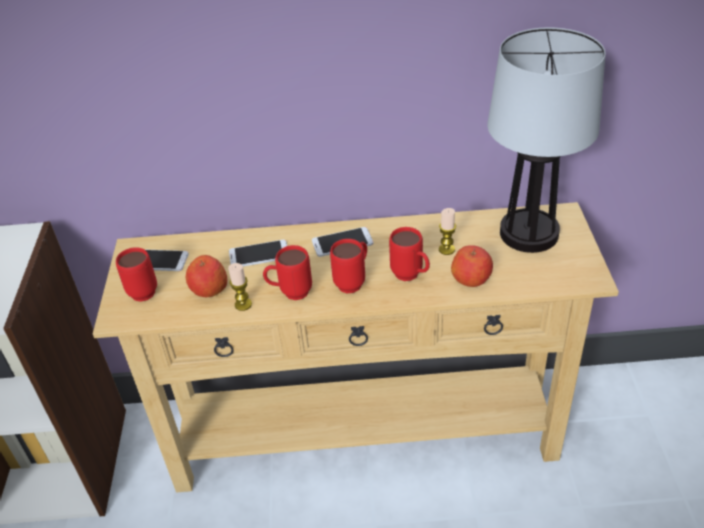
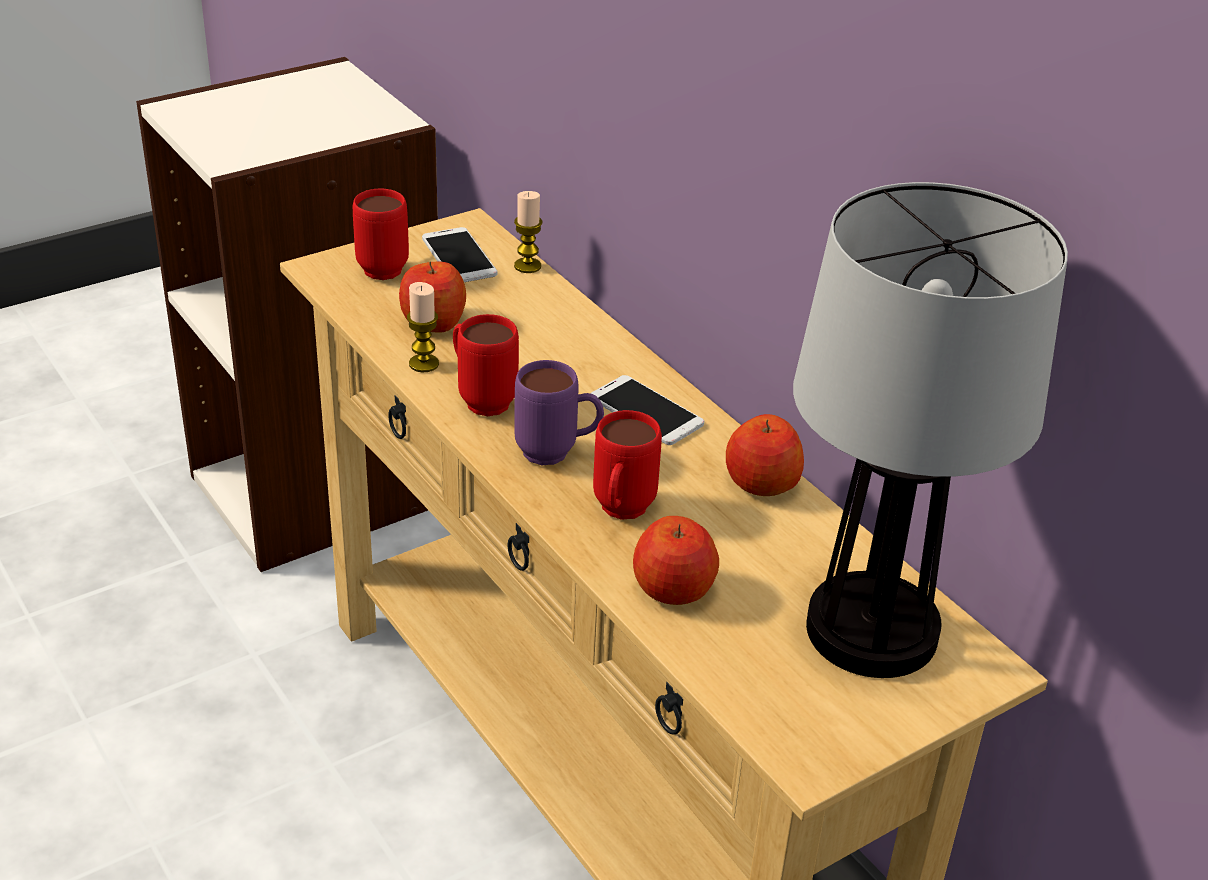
camera: 55 degrees right, 5 degrees down
phone [229,240,287,267] -> none
red mug [330,239,367,293] -> purple mug [514,360,604,465]
candle [439,208,456,255] -> candle moved to [514,191,542,273]
none -> apple [726,414,804,496]

